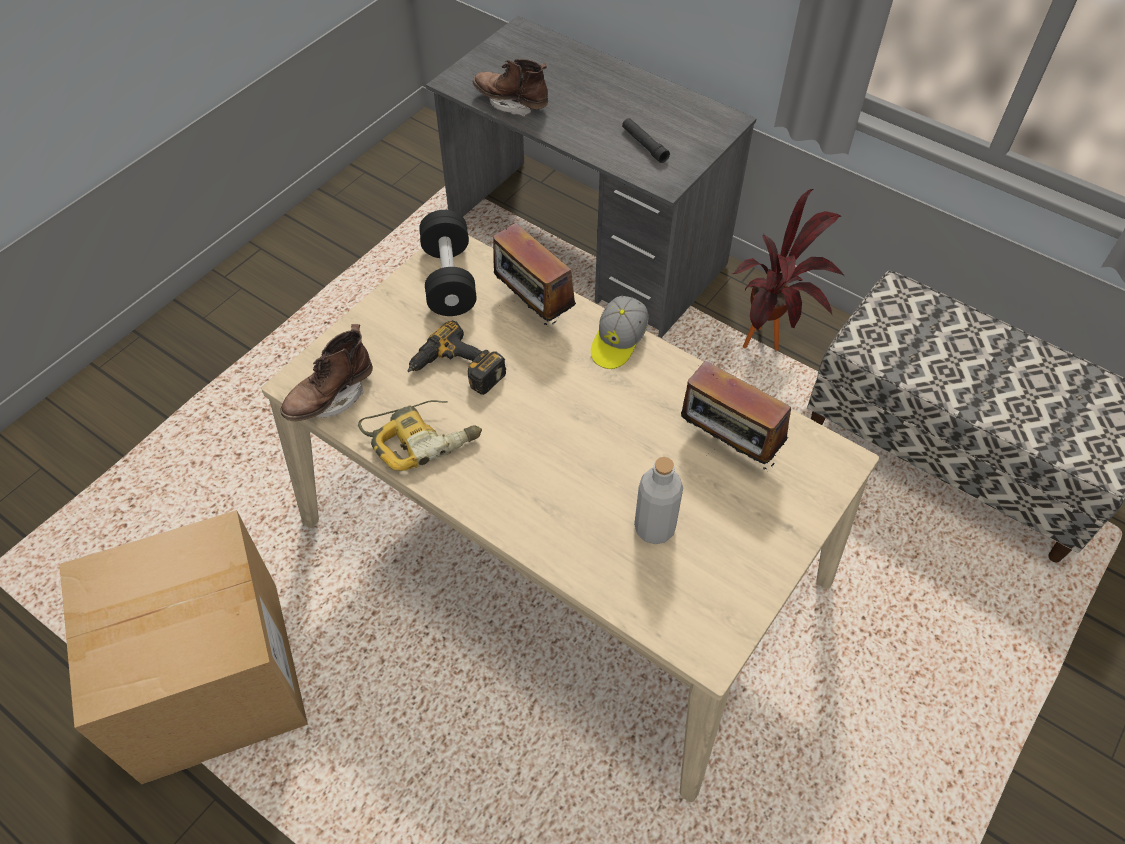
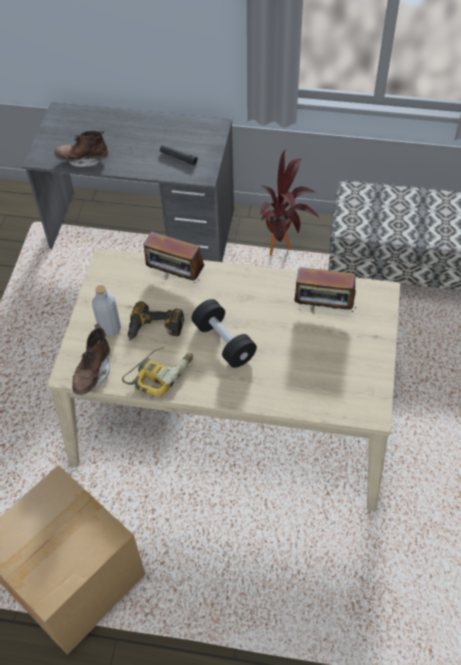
camera: 25 degrees left, 0 degrees up
black dumbbell [419,210,477,316] -> black dumbbell moved to [191,299,257,368]
cap [591,296,648,369] -> none
grey bottle [634,457,683,544] -> grey bottle moved to [92,285,121,337]

